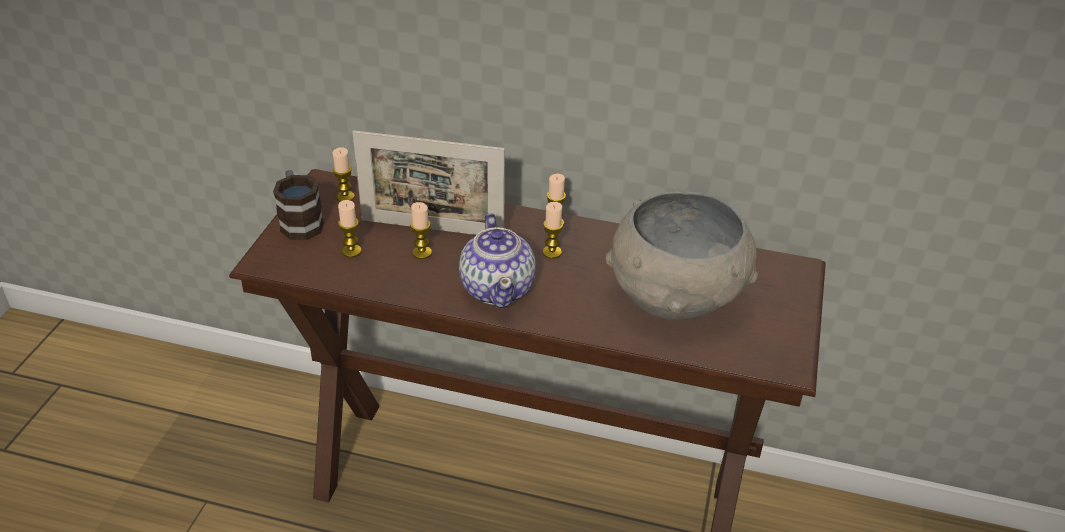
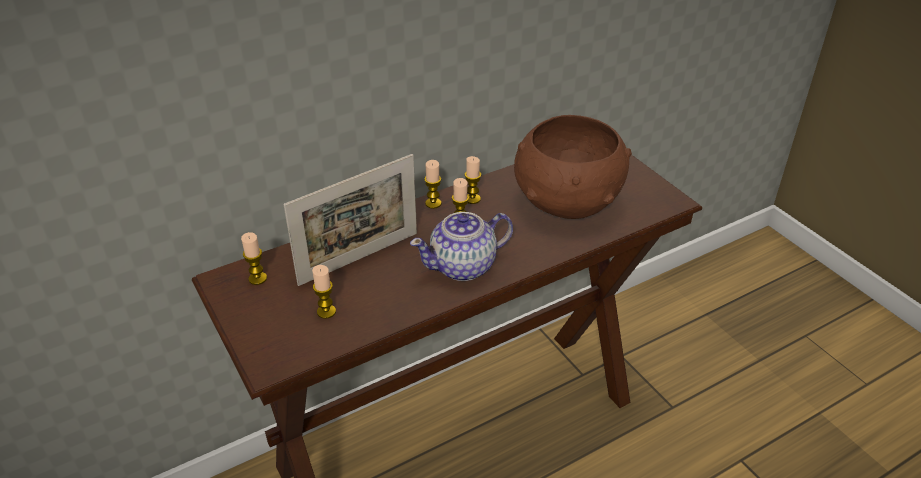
camera: 45 degrees left, 0 degrees up
mug [273,170,324,240] -> none
candle [410,202,432,259] -> candle moved to [465,156,481,204]
teapot [459,213,536,308] -> teapot turned 120 degrees clockwise [410,212,513,281]
grey bowl [606,191,759,320] -> brown bowl [514,115,632,219]

